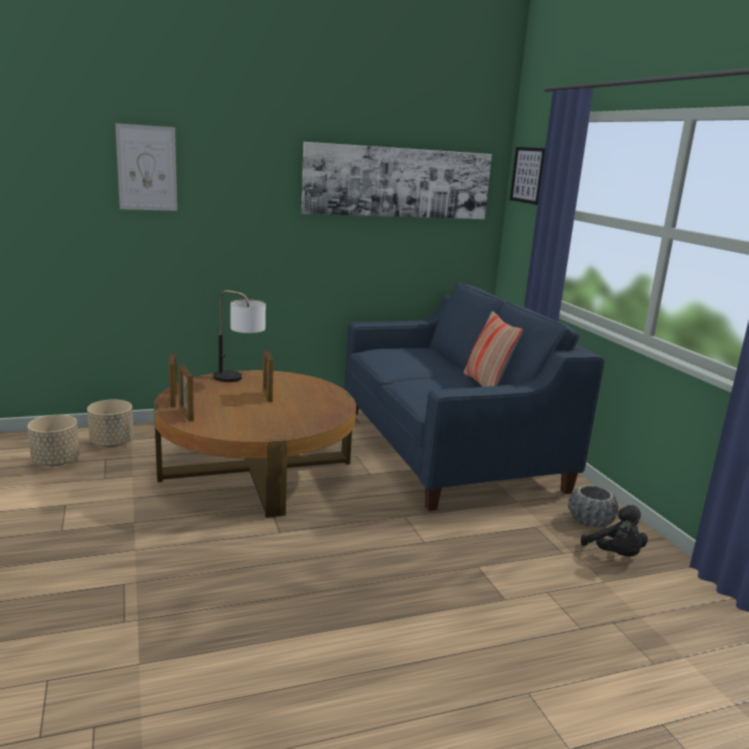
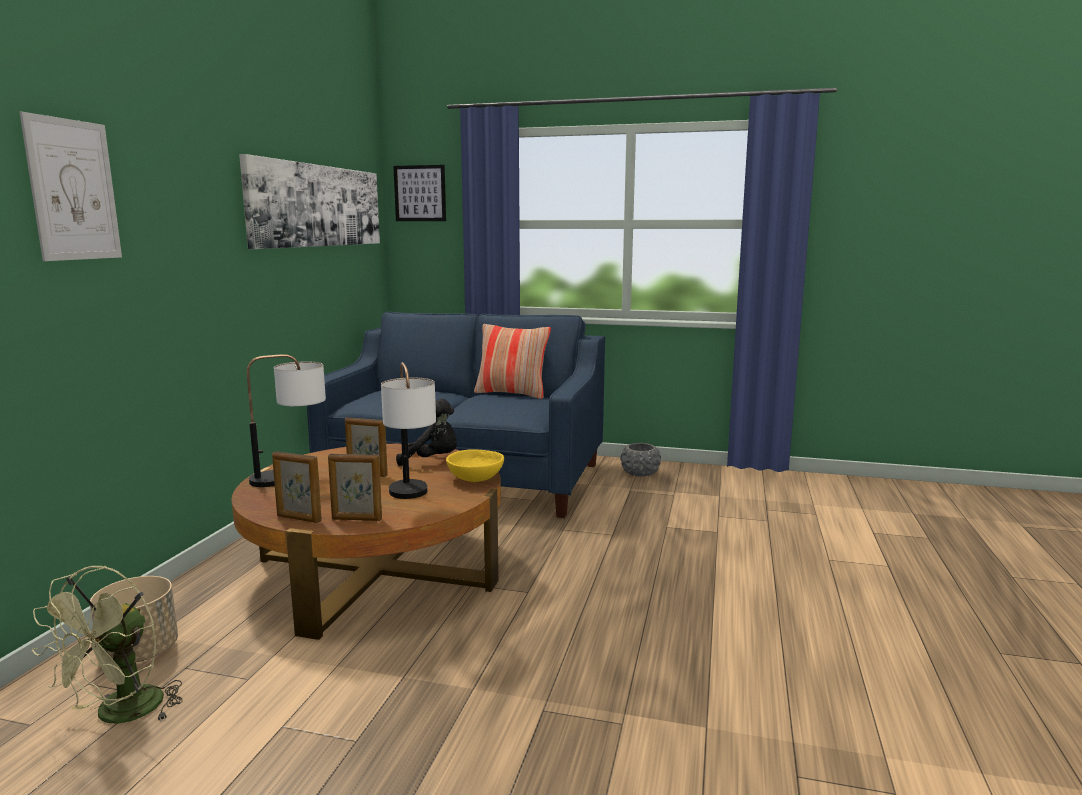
camera: 55 degrees left, 5 degrees down
beige planter [28,415,80,466] -> green fan [32,566,183,724]
black plush toy [581,505,648,557] -> black plush toy moved to [396,399,457,466]
none -> table lamp [381,362,436,499]
none -> yellow bowl [446,449,504,482]

